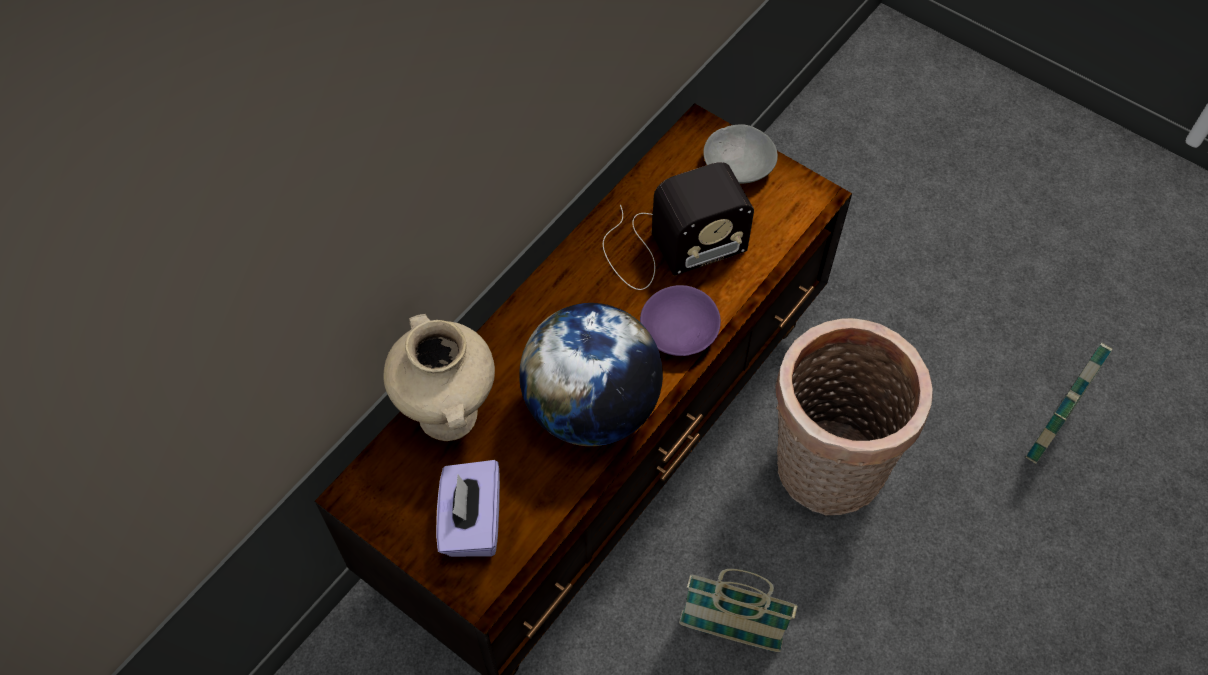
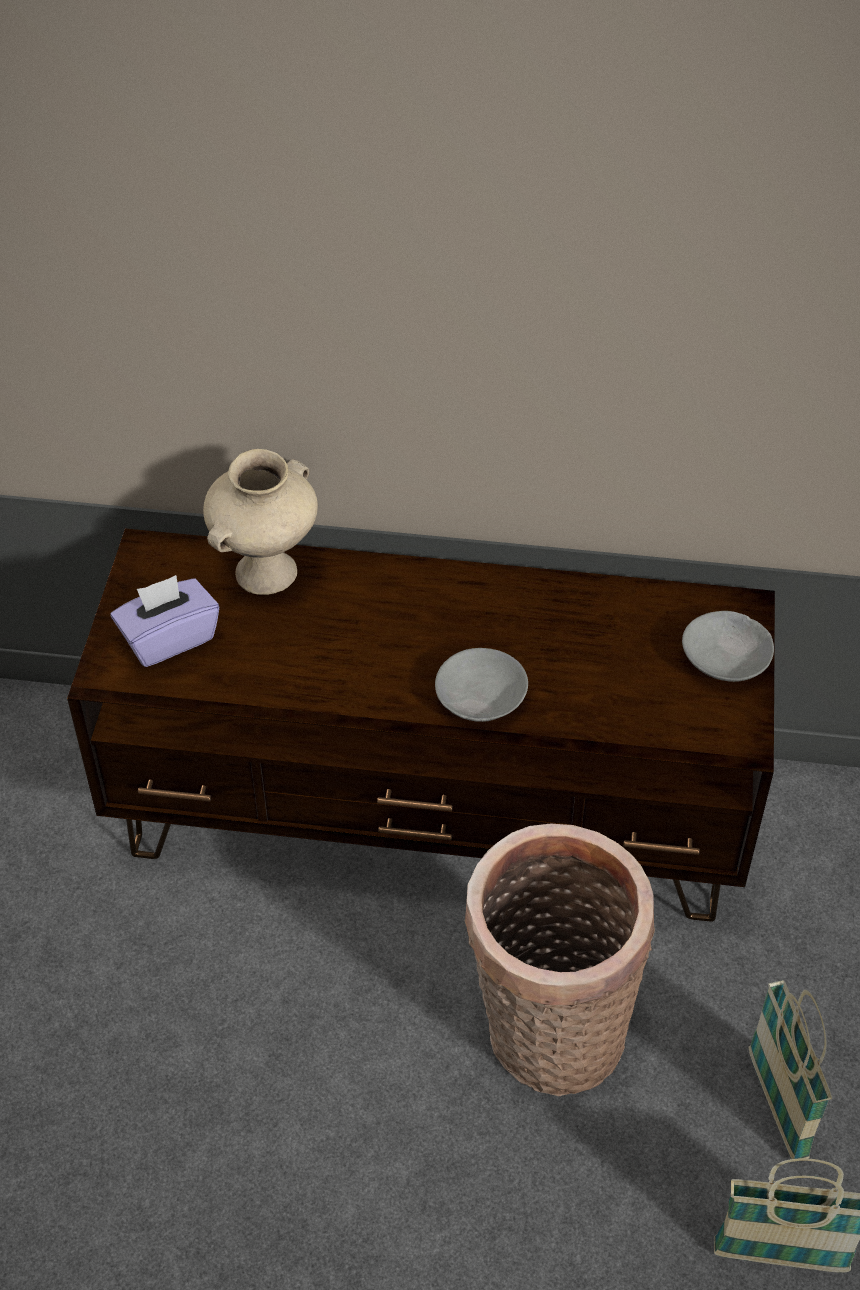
camera: 60 degrees right, 10 degrees down
globe [519,303,663,446] -> none
radio [603,162,754,290] -> none
purple bowl [640,285,721,356] -> grey bowl [435,648,528,722]
basket [679,569,798,652] -> basket moved to [749,980,832,1162]

